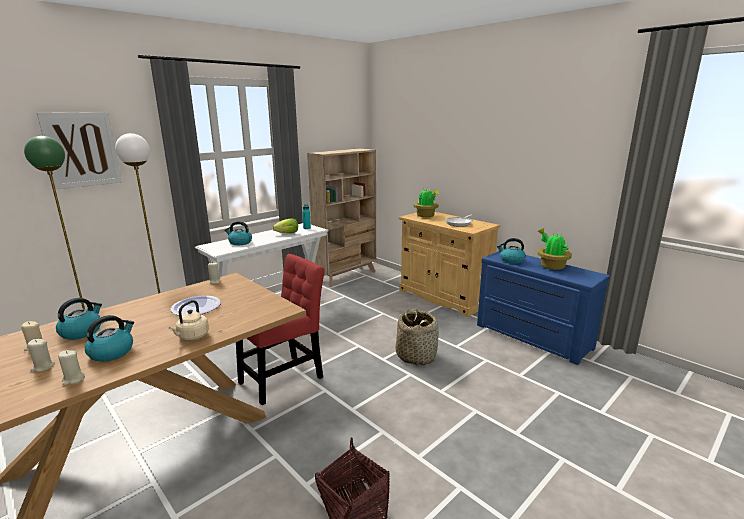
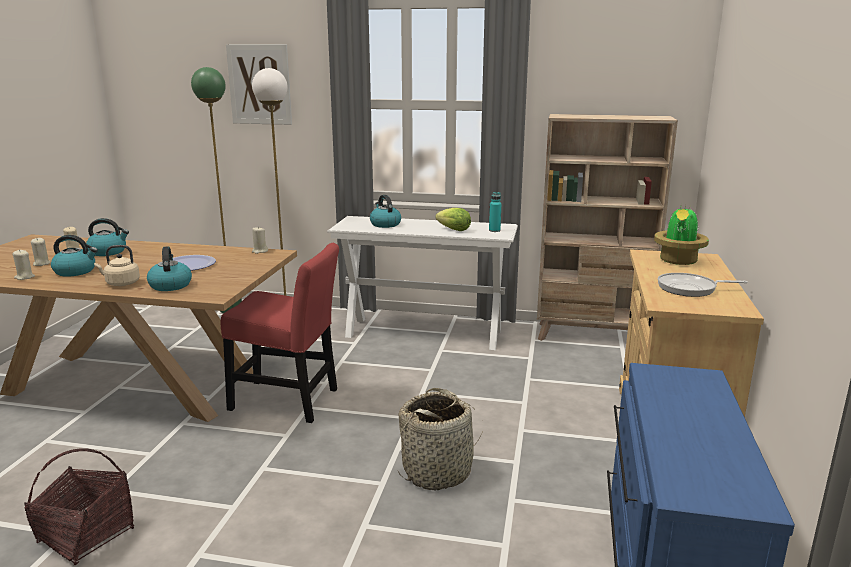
camera: 55 degrees right, 0 degrees up
kettle [497,238,526,264] -> kettle moved to [147,246,192,291]
potted plant [537,228,572,270] -> none

